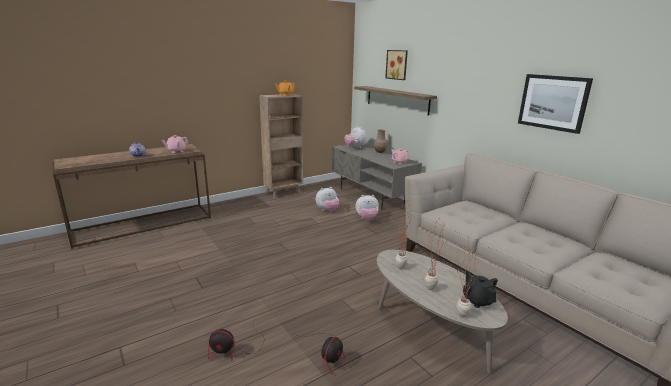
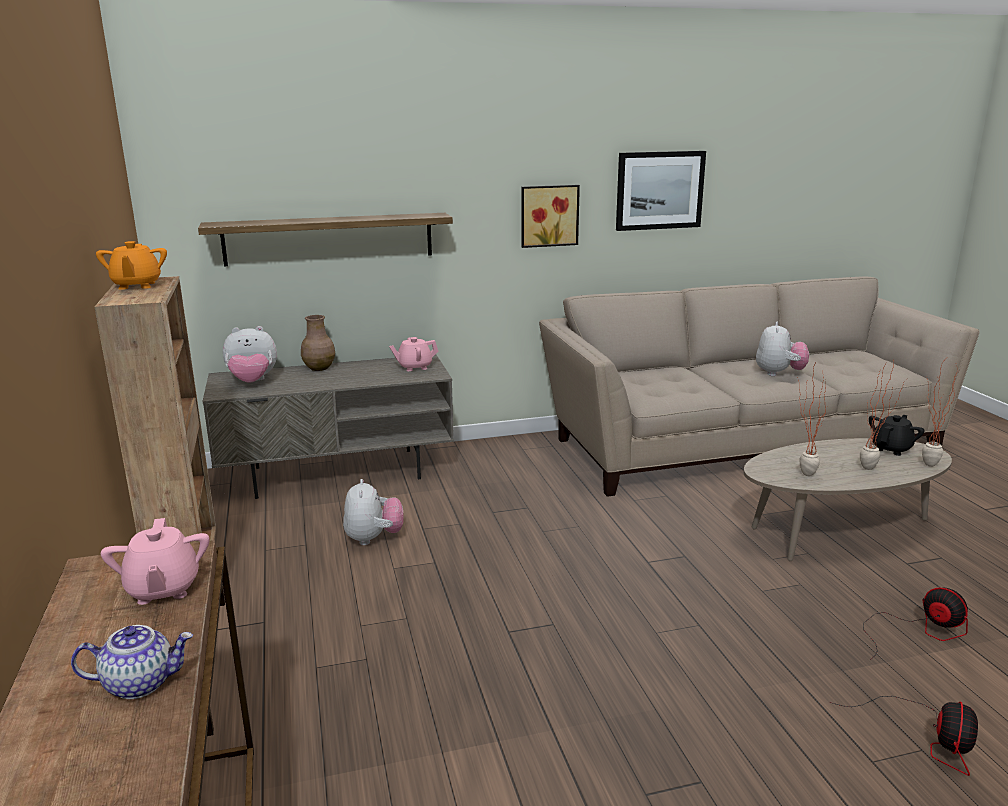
camera: 70 degrees left, 0 degrees up
plush toy [355,195,379,221] -> plush toy moved to [756,322,809,376]
picture [385,50,408,80] -> picture moved to [521,185,580,248]
black teapot [463,271,498,308] -> black teapot turned 135 degrees clockwise [869,415,924,456]

